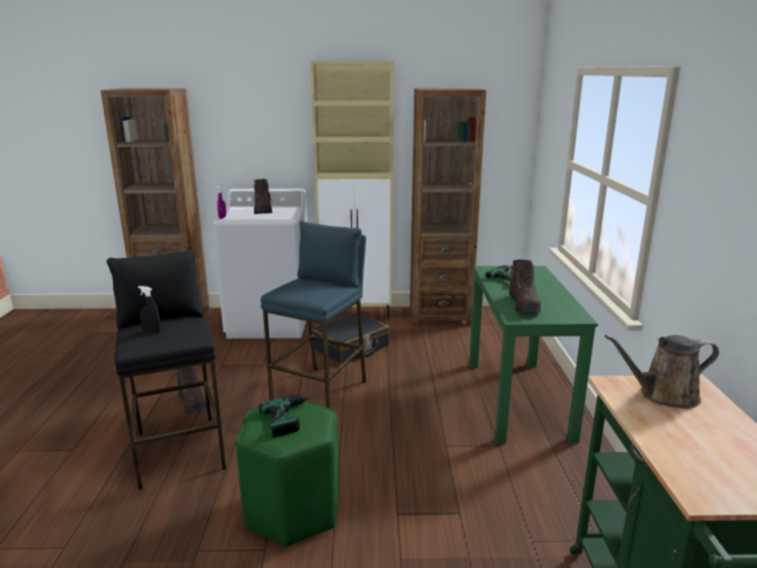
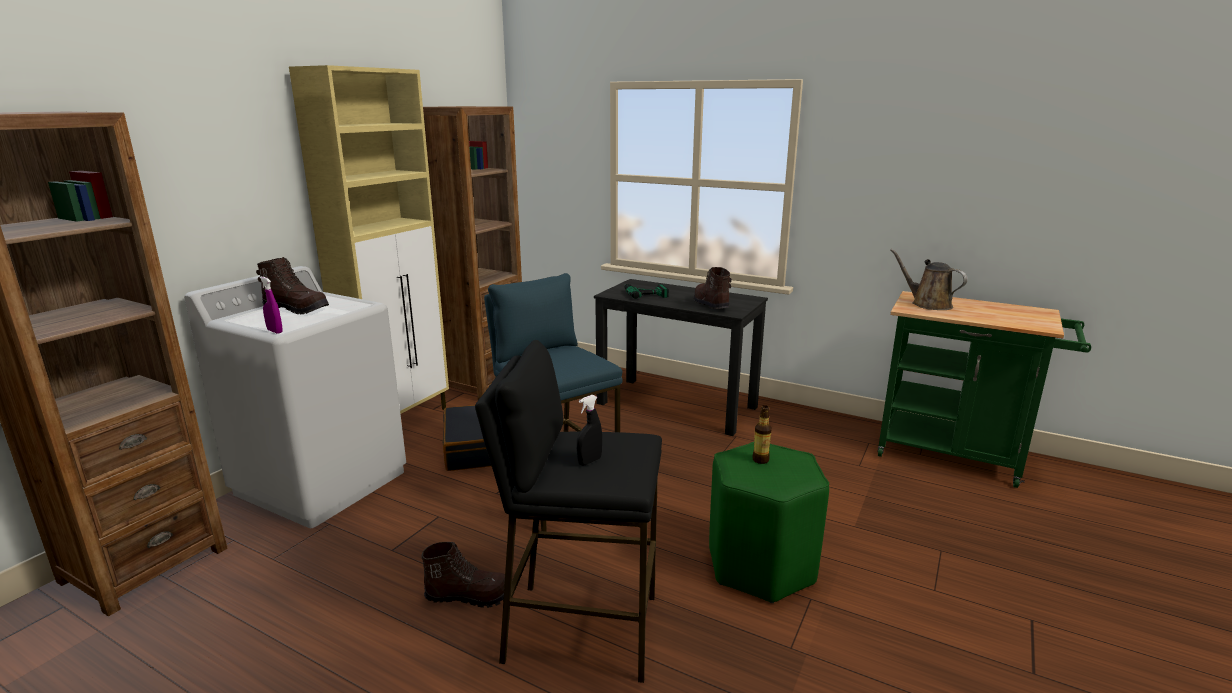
camera: 60 degrees left, 0 degrees up
power drill [259,394,317,437] -> bottle [752,405,772,464]
green desk [469,266,598,444] -> black desk [594,279,768,436]
brown boot [509,260,541,312] -> brown boot turned 135 degrees counterclockwise [694,267,732,309]
brown watering can [605,335,719,409] -> brown watering can turned 120 degrees clockwise [890,249,968,310]

